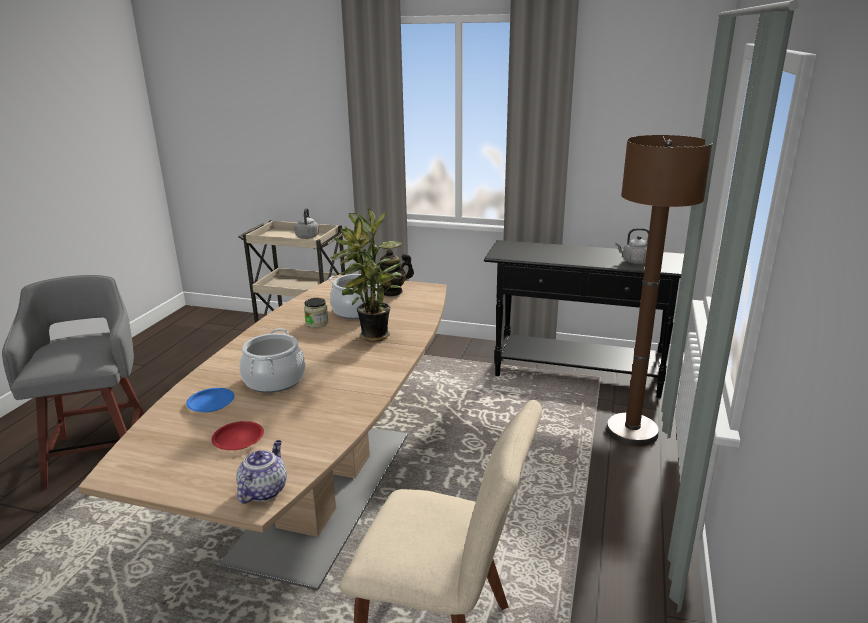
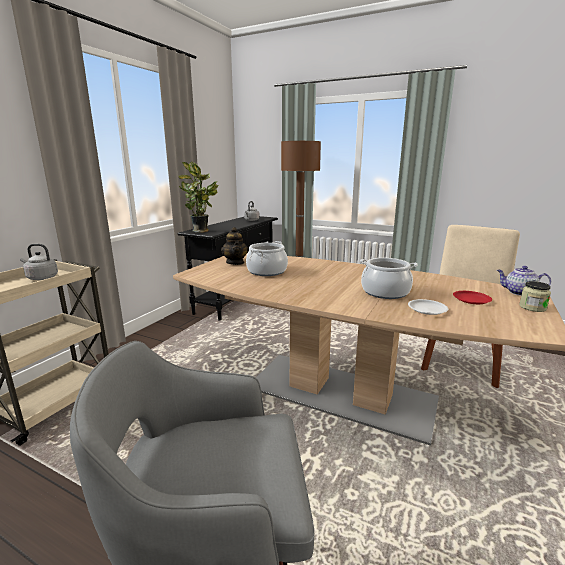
camera: 80 degrees left, 5 degrees down
blue plate [186,388,234,412] -> white plate [408,299,448,315]
jar [304,298,328,328] -> jar moved to [519,281,551,312]
potted plant [329,207,402,342] -> potted plant moved to [178,162,218,233]

